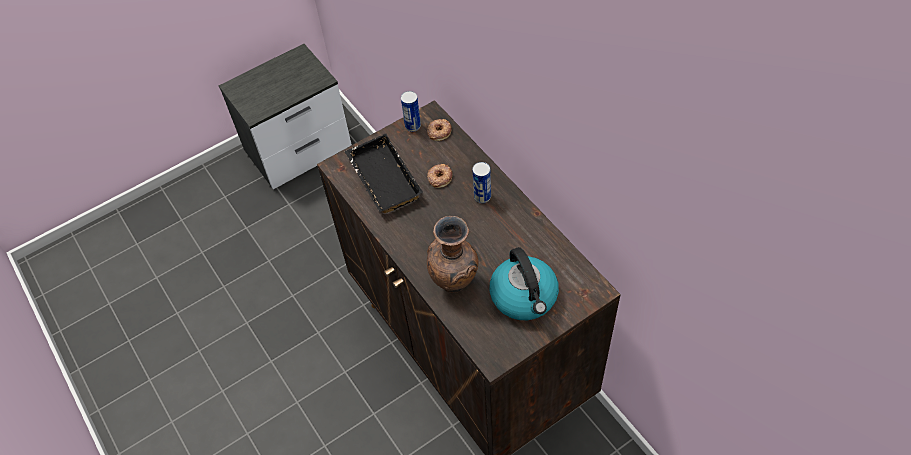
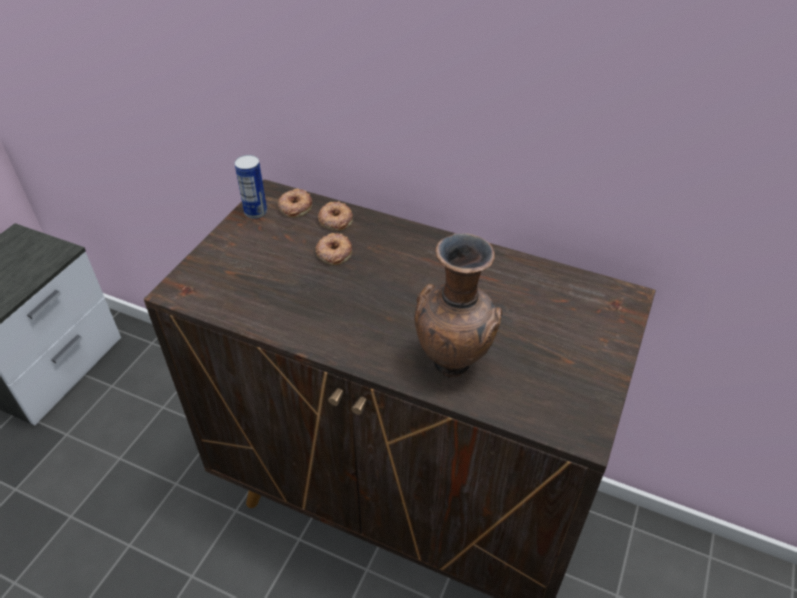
camera: 35 degrees left, 10 degrees down
black tray [345,133,423,213] -> none
can [473,162,491,203] -> none
kettle [489,247,559,320] -> none
none -> donut [318,201,353,231]

